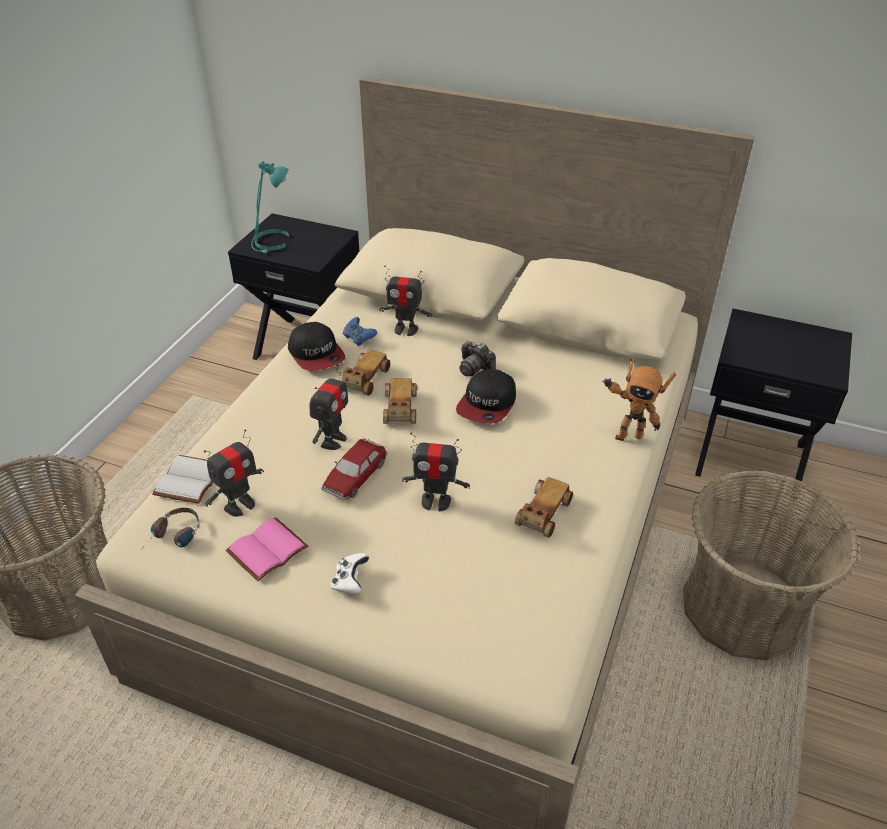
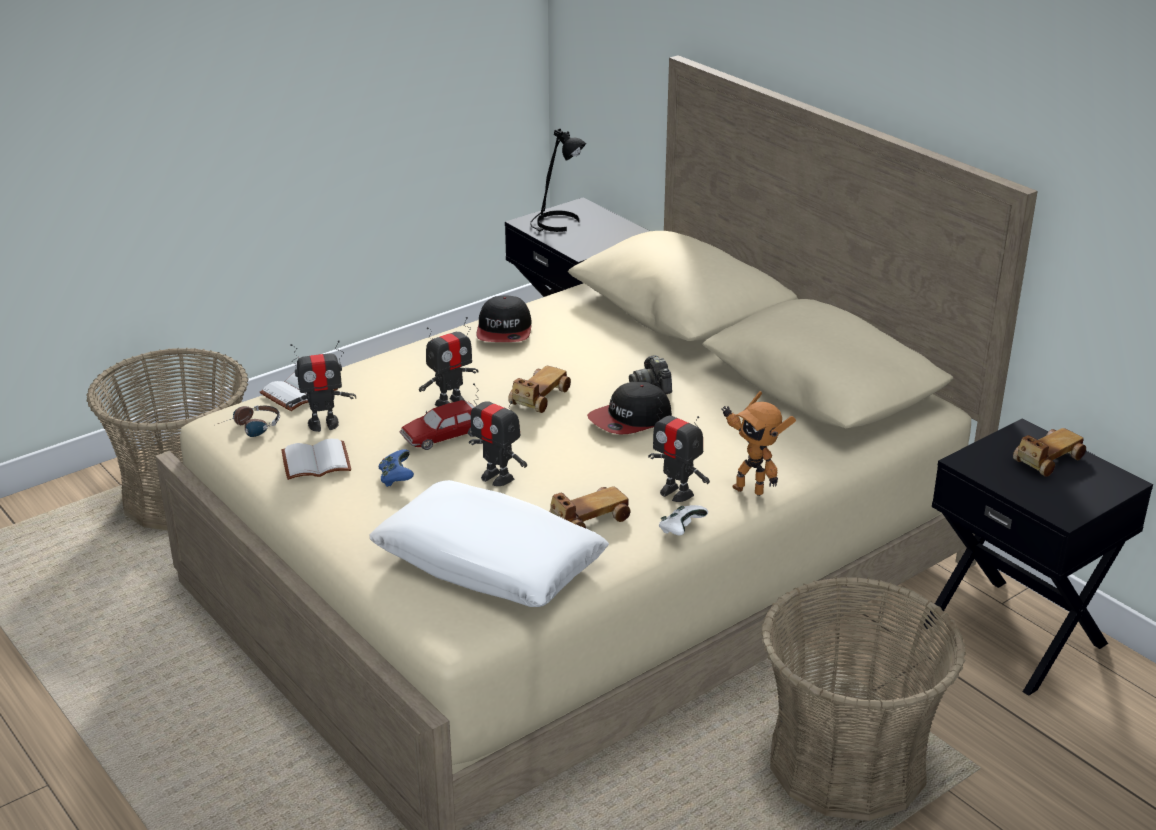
camera: 30 degrees right, 10 degrees down
pink book [226,517,308,581] -> white book [282,439,351,480]
turquoise table lamp [251,161,289,253] -> black table lamp [530,128,586,232]
white game controller [331,553,369,594] -> white game controller moved to [659,505,708,536]
toy car [340,350,390,396] -> toy car moved to [1013,428,1086,477]
blue game controller [343,317,377,347] -> blue game controller moved to [379,449,414,487]
toy robot [379,266,432,336] -> toy robot moved to [648,397,710,502]
none -> white pillow [369,480,609,607]

